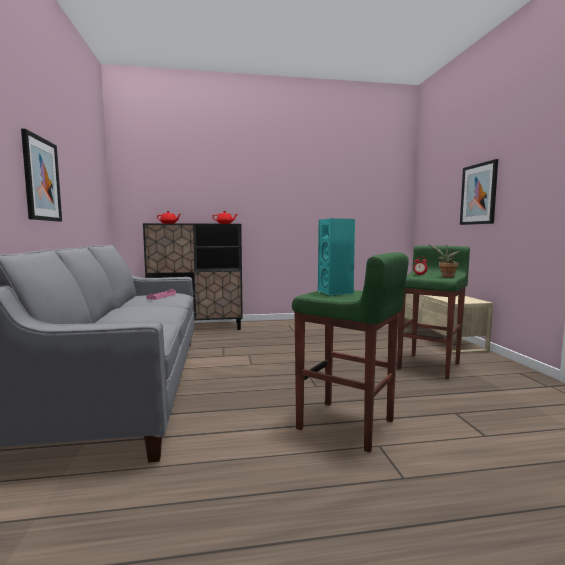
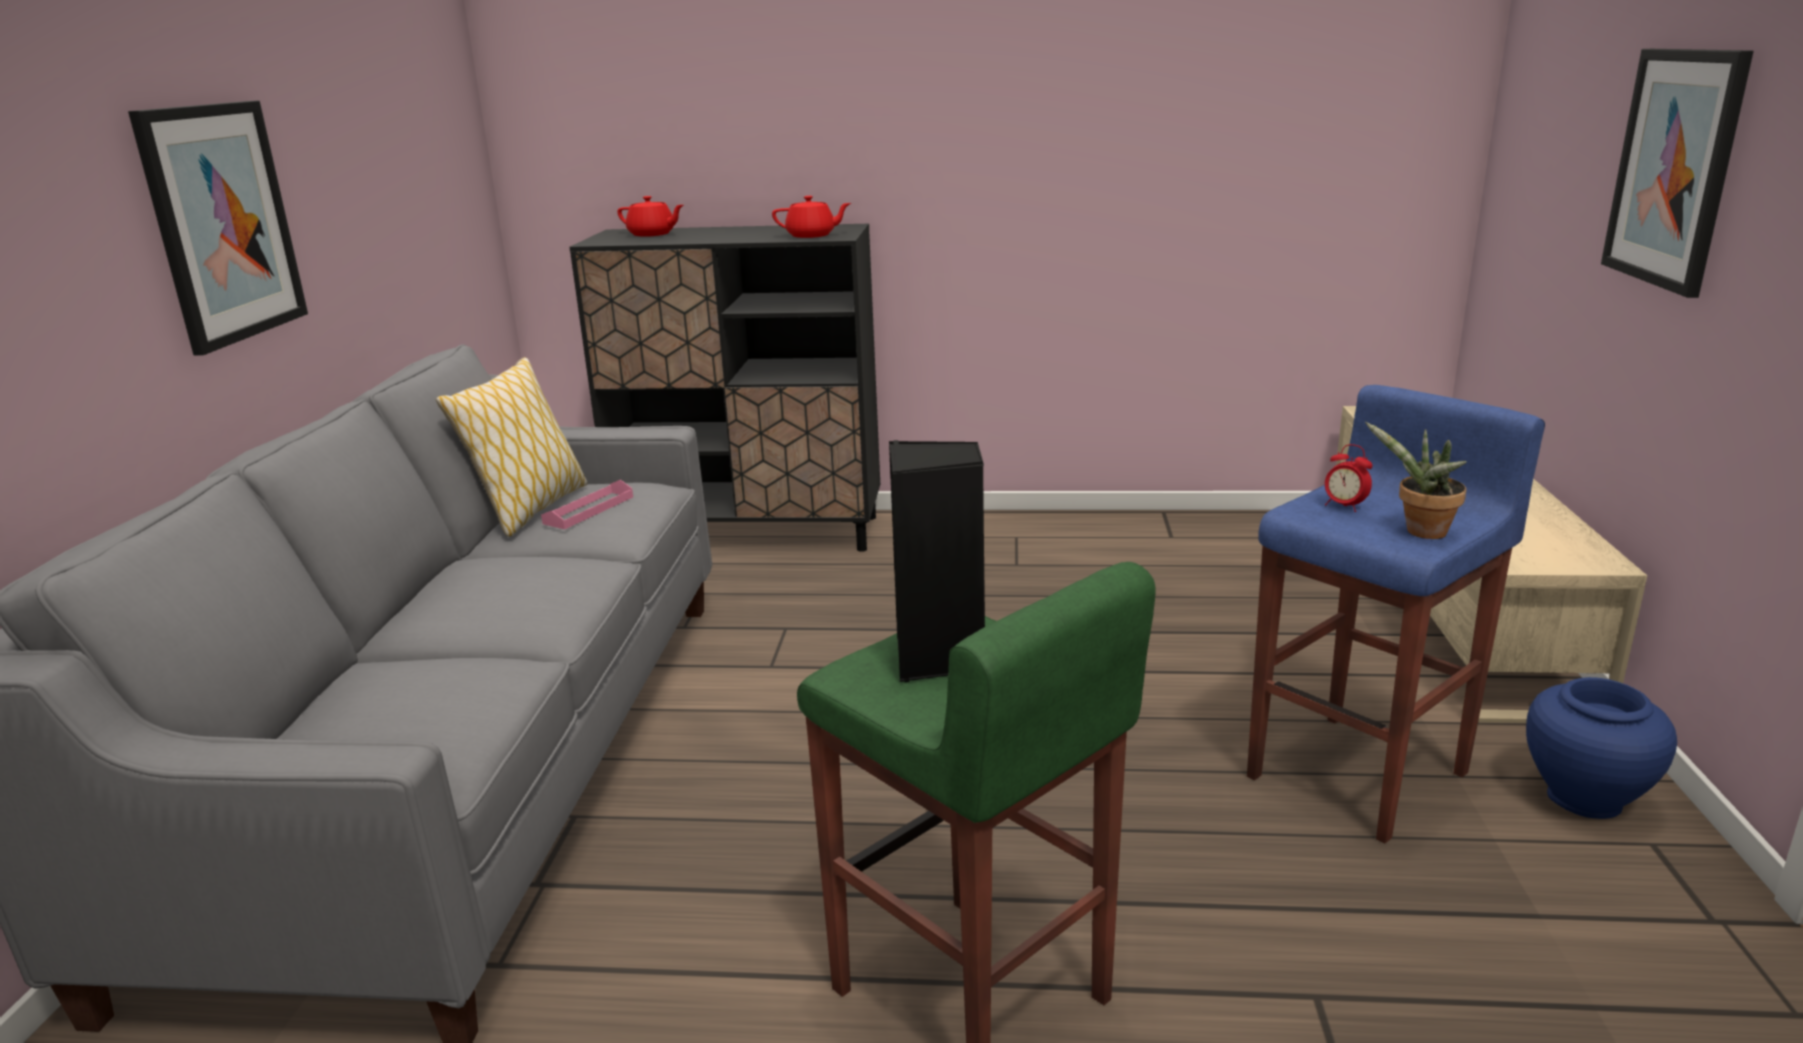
camera: 15 degrees right, 15 degrees up
turquoise speaker [318,218,355,296] -> black speaker [889,440,985,682]
green stool [397,246,470,379] -> blue stool [1247,385,1545,843]
none -> pillow [436,357,587,537]
none -> blue vase [1526,677,1677,819]

